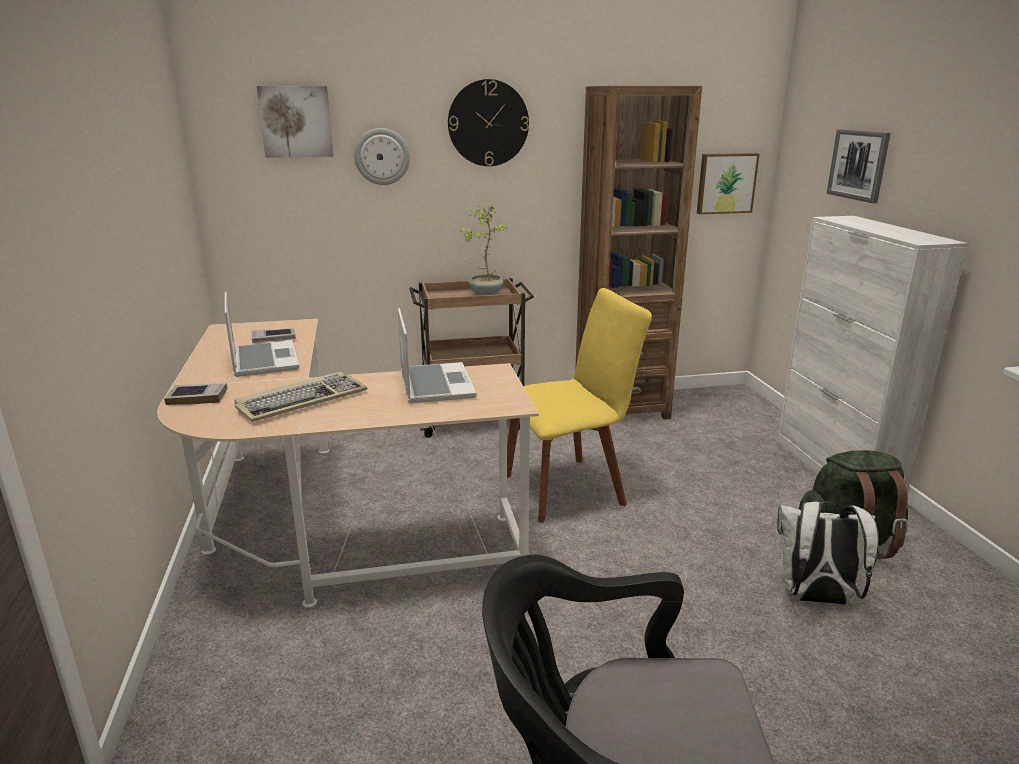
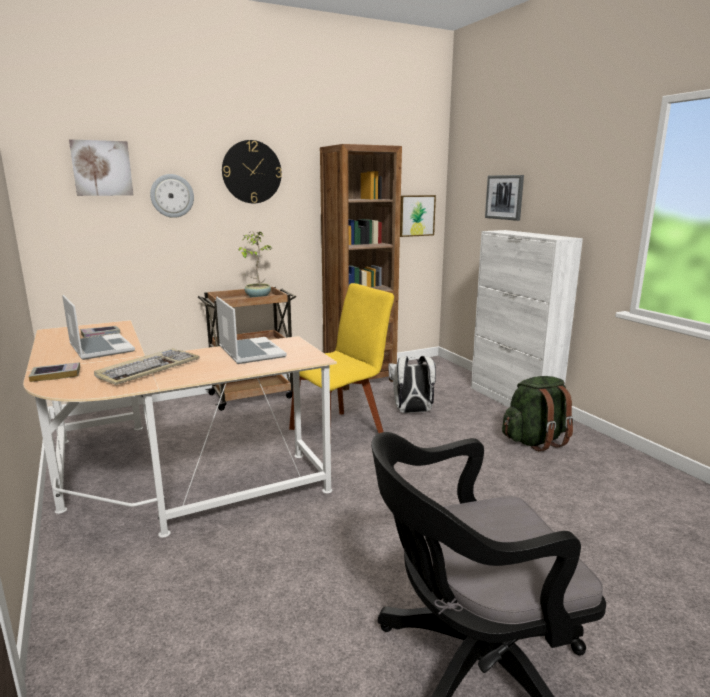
camera: 15 degrees left, 5 degrees down
white backpack [777,502,879,605] -> white backpack moved to [388,356,436,413]

